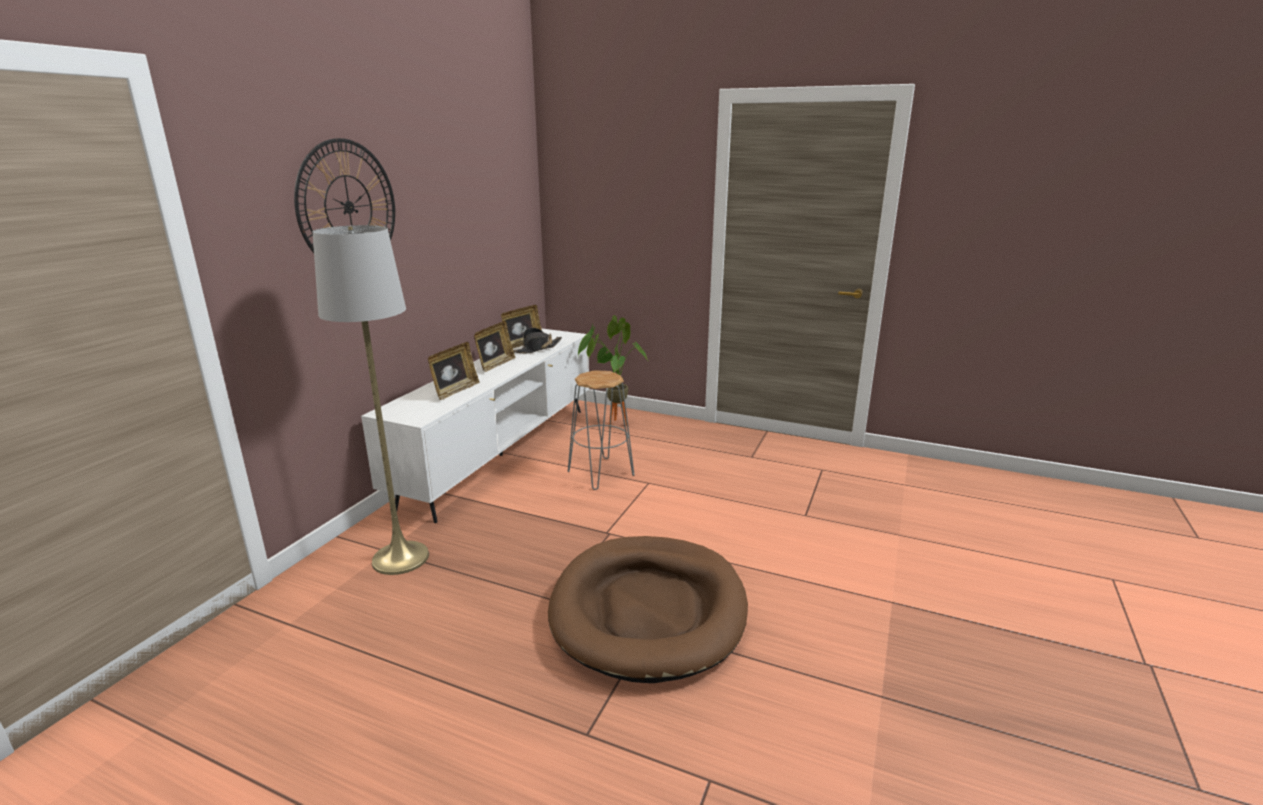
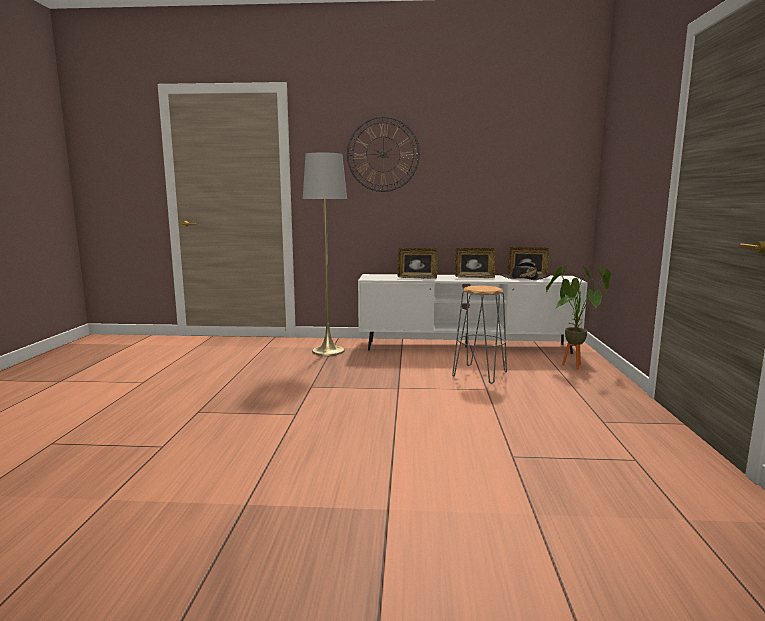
camera: 70 degrees right, 10 degrees down
brown dog bed [548,536,748,683] -> none

